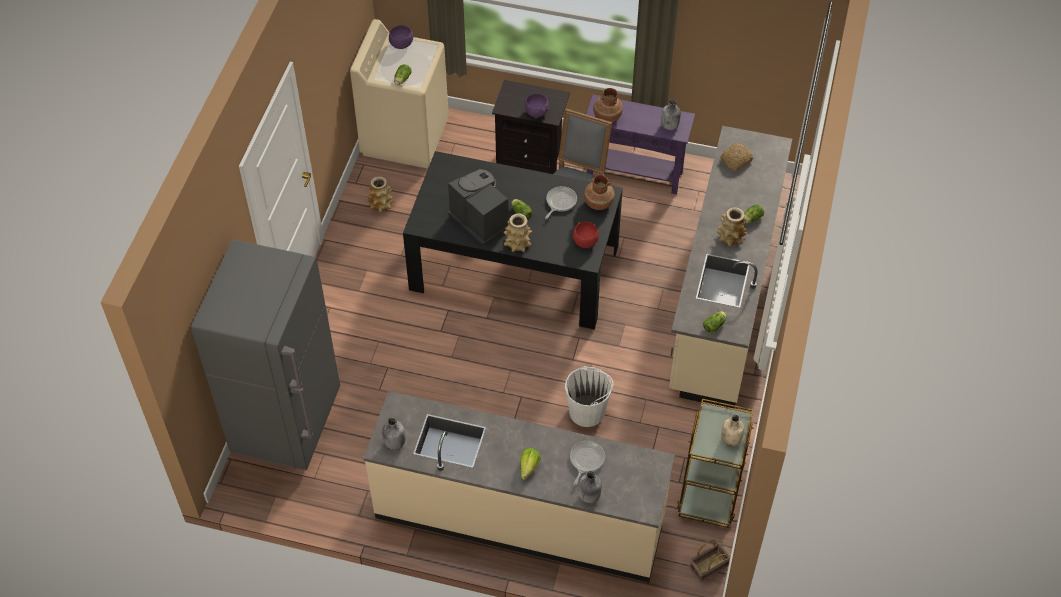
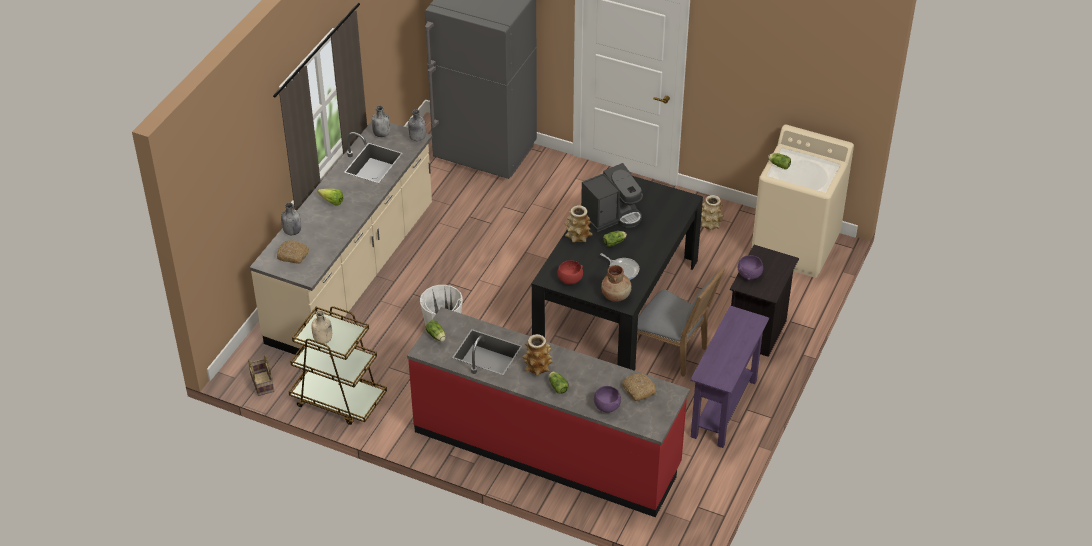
camera: 100 degrees right, 10 degrees down
purple bowl [389,25,413,49] -> purple bowl moved to [594,386,621,413]
frying pan [570,441,605,485] -> none
brown vase [593,88,623,122] -> none
grey bottle [661,99,681,130] -> grey bottle moved to [408,110,426,141]
beige counter [669,126,792,408] -> red counter [407,307,690,518]
none -> bread [277,240,309,264]

